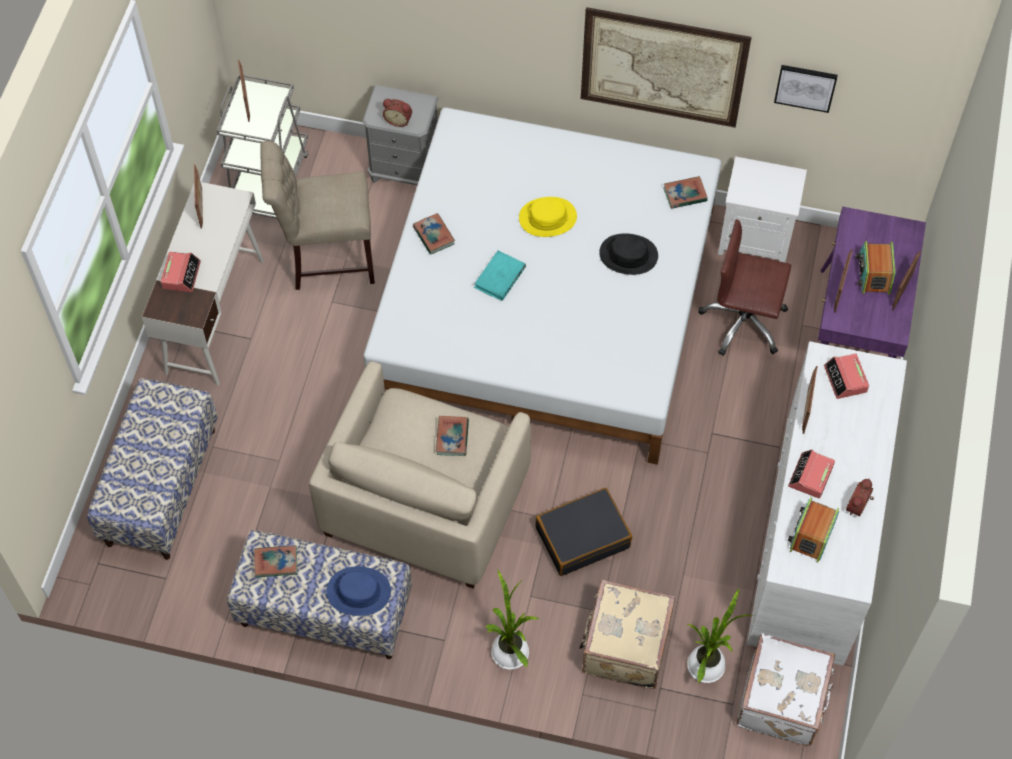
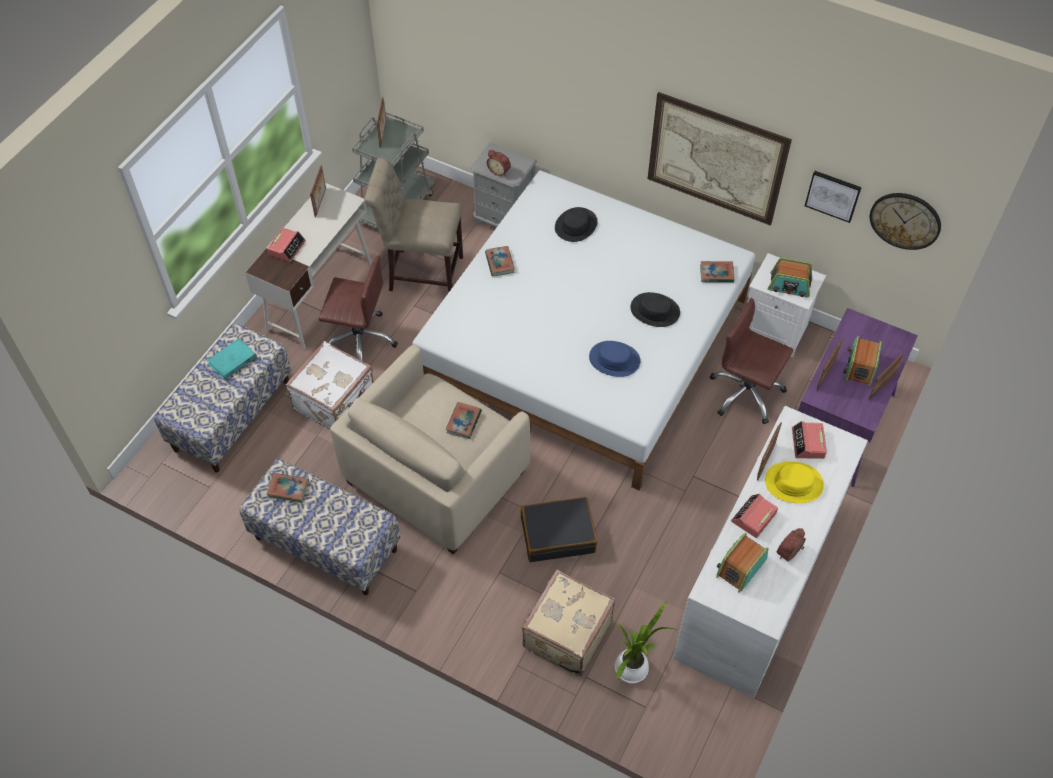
camera: 15 degrees right, 5 degrees down
blue hat [327,566,391,616] -> blue hat moved to [589,341,641,377]
turquoise book [474,250,526,301] -> turquoise book moved to [207,338,257,379]
potted plant [486,569,540,670] -> none
yellow hat [519,197,577,237] -> yellow hat moved to [765,462,824,503]
white suitcase [737,633,835,746] -> white suitcase moved to [286,341,374,429]
none -> brown office chair [319,256,398,361]
none -> black hat [555,207,598,242]
none -> radio [768,258,812,297]
none -> wall clock [870,193,941,250]

